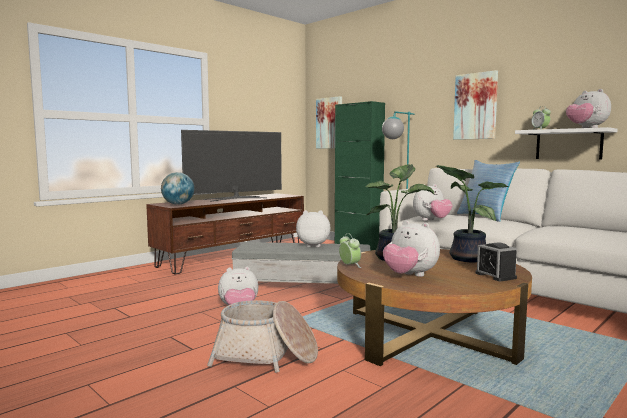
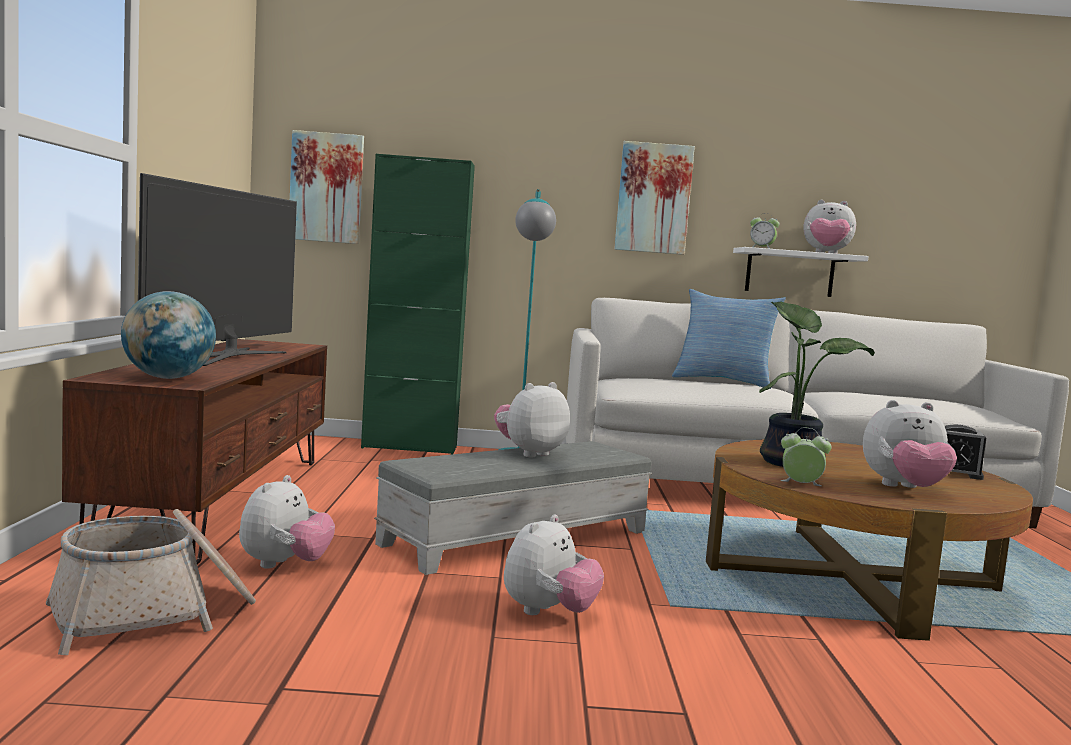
camera: 45 degrees left, 0 degrees up
basket [207,300,318,373] -> basket moved to [46,509,256,655]
plush toy [413,184,453,221] -> plush toy moved to [239,475,335,569]
potted plant [436,165,508,262] -> none

